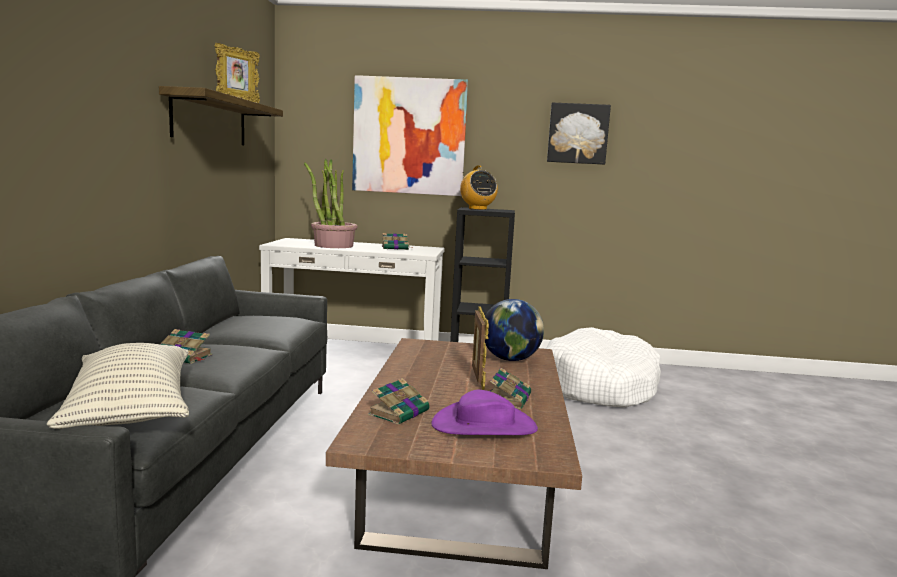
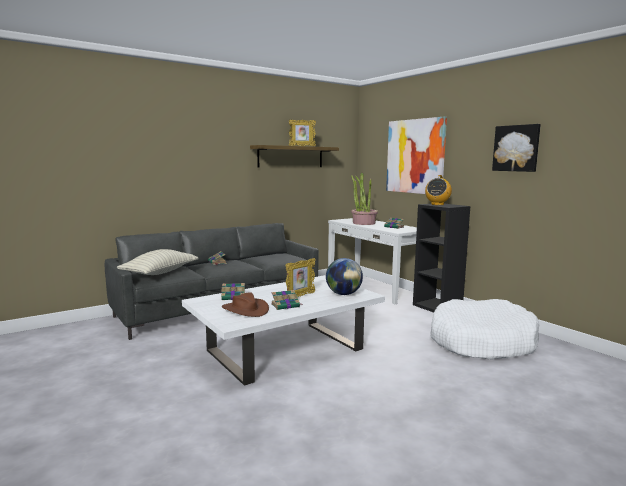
camera: 50 degrees right, 0 degrees up
brown coffee table [326,338,582,569] -> white coffee table [182,275,385,386]
purple hat [431,390,538,435] -> brown hat [222,292,269,317]

